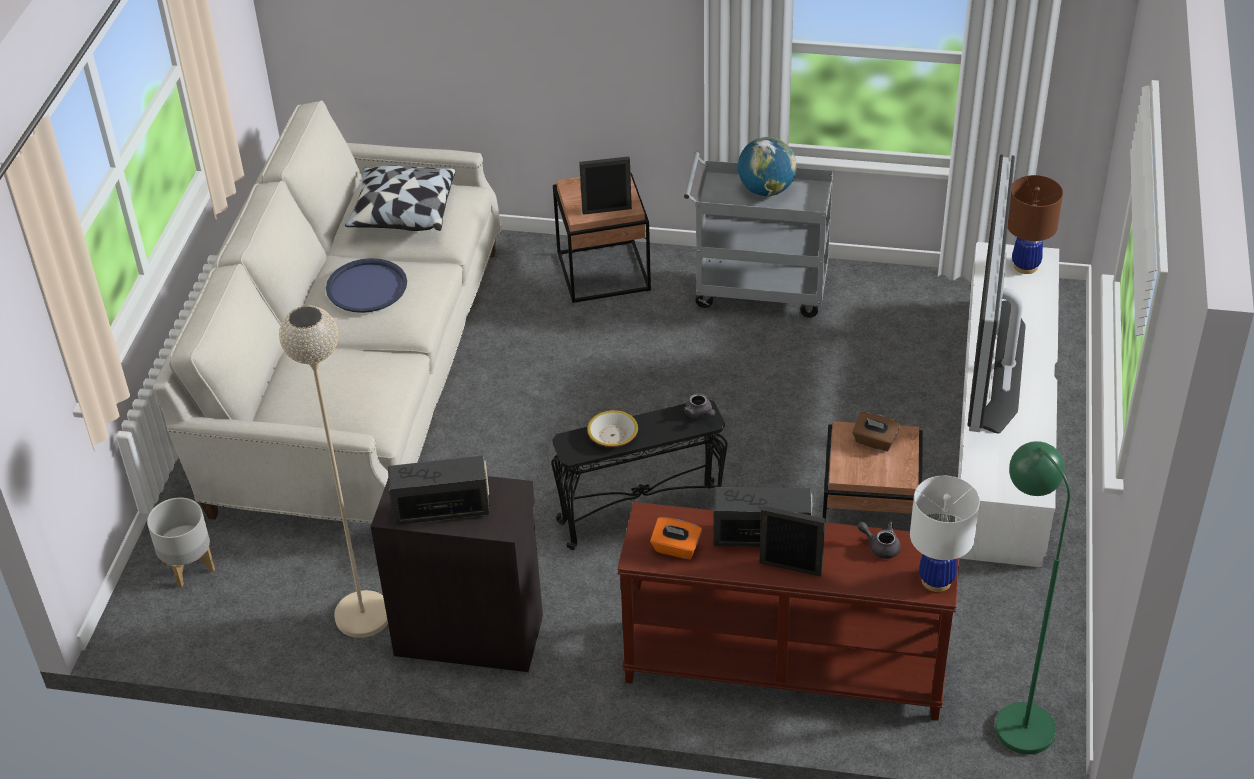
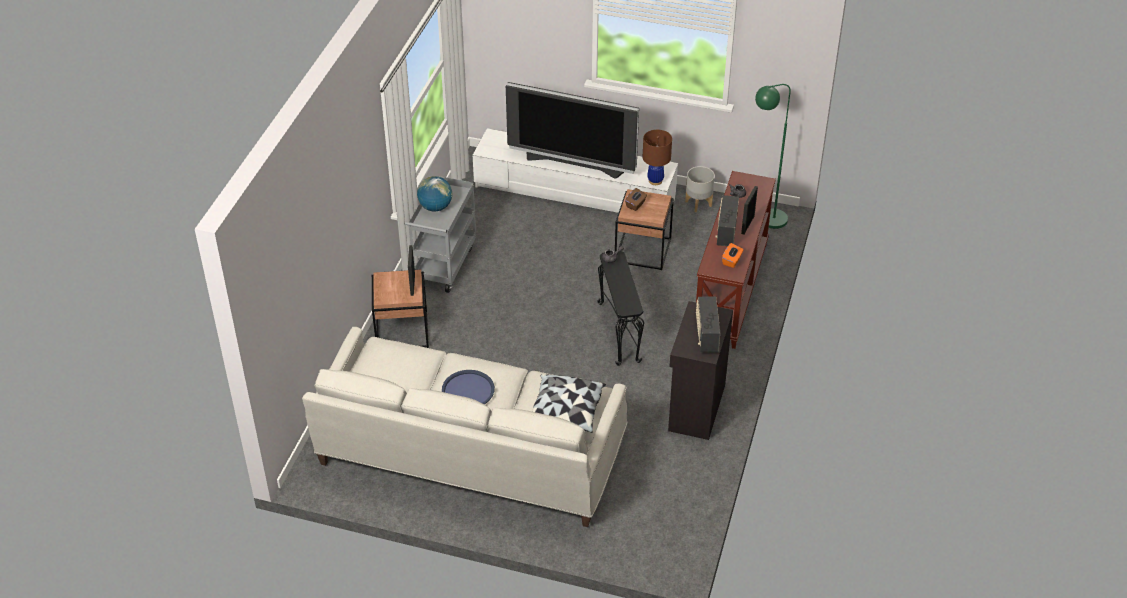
camera: 85 degrees left, 0 degrees up
grey planter [147,497,215,588] -> grey planter moved to [685,166,715,212]
beige floor lamp [279,305,388,638] -> none
pillow [345,165,456,231] -> pillow moved to [532,374,606,433]
bowl [587,410,638,447] -> none
white table lamp [910,476,980,592] -> none
brown table lamp [1008,175,1063,274] -> brown table lamp moved to [643,130,672,185]

